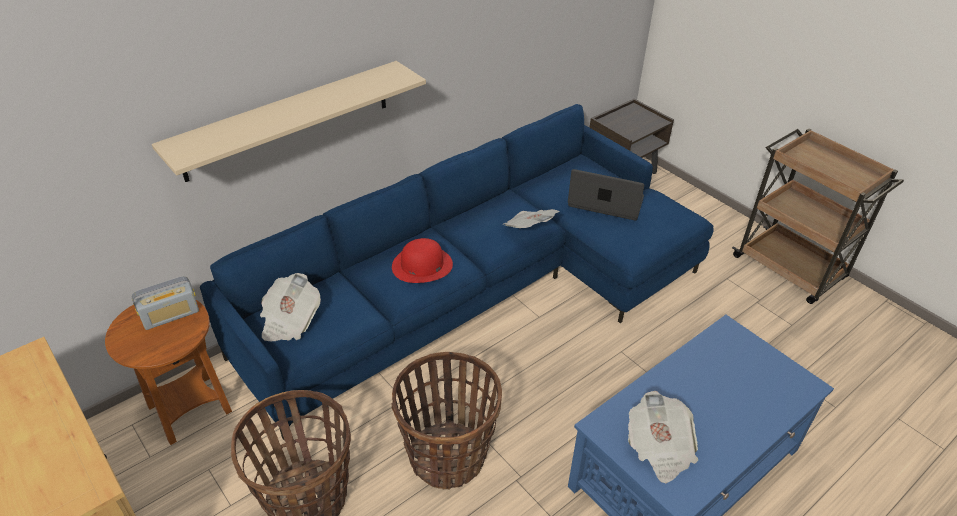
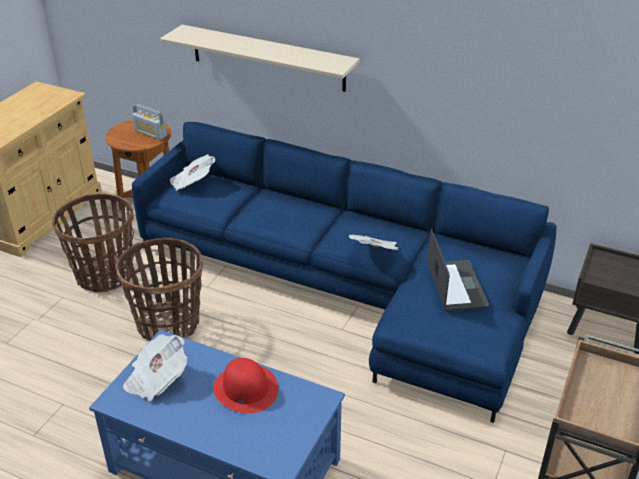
camera: 65 degrees right, 5 degrees down
red hat [392,238,453,283] -> red hat moved to [213,358,278,413]

